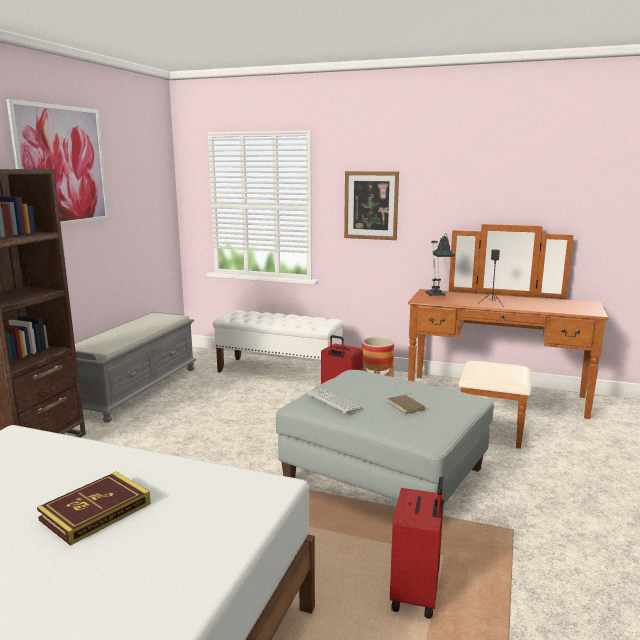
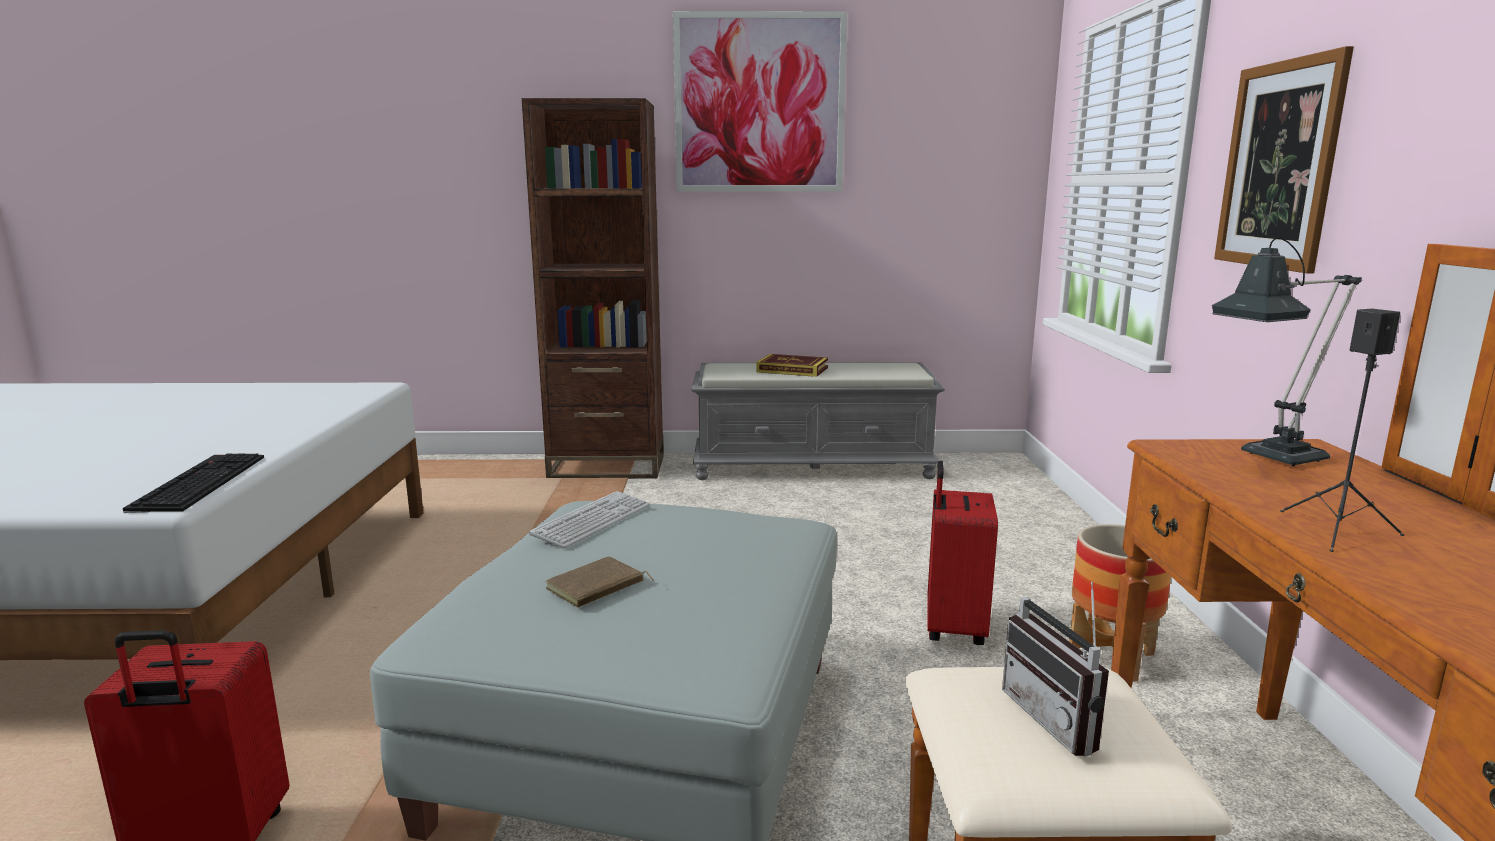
camera: 70 degrees right, 0 degrees up
book [37,472,151,546] -> book moved to [756,354,828,377]
white bench [213,310,344,372] -> none
none -> keyboard [123,453,264,513]
none -> radio [1002,582,1109,757]

